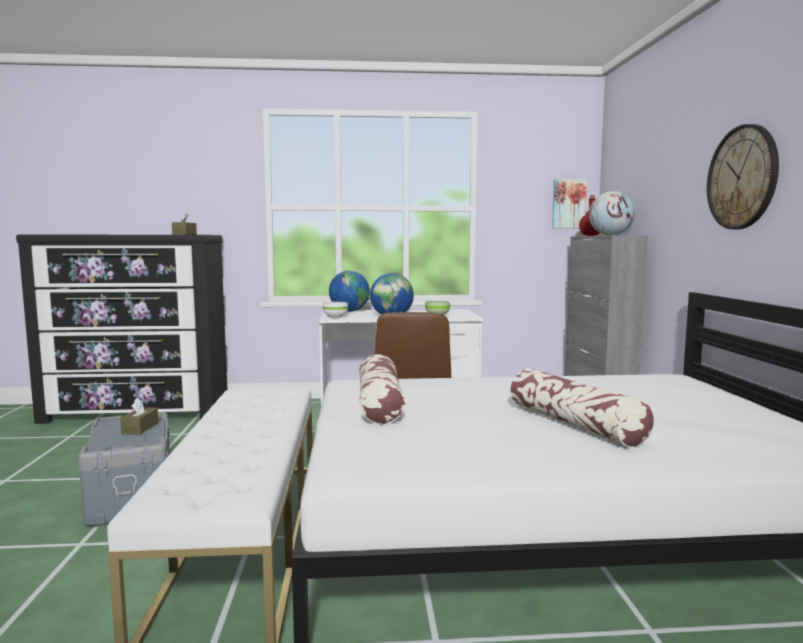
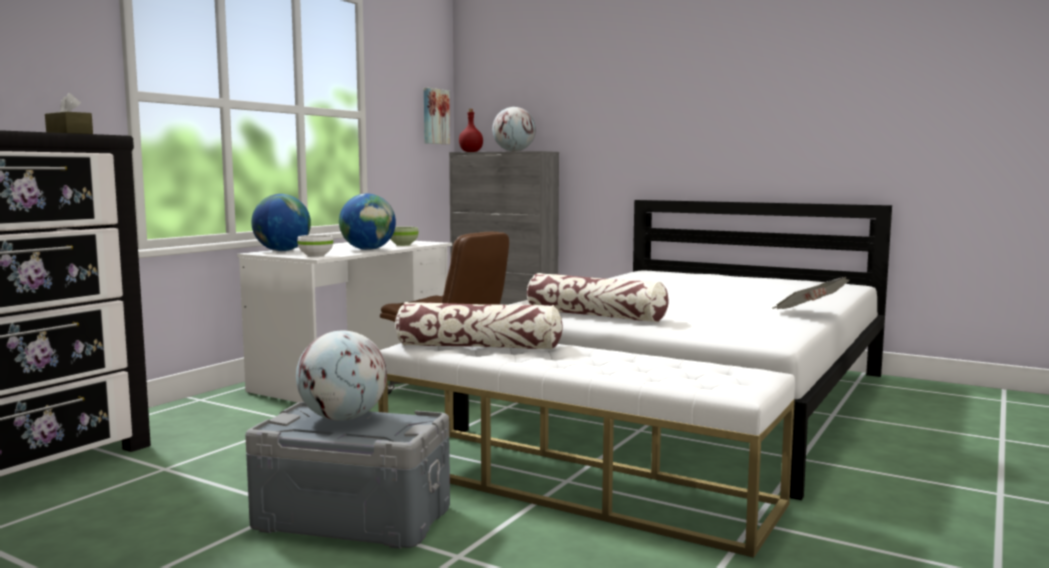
camera: 55 degrees left, 0 degrees up
brown tissue box [120,397,159,435] -> globe [296,331,387,421]
pillow [511,368,654,447] -> pillow moved to [395,302,563,350]
wall clock [707,124,779,229] -> none
none -> newspaper [773,277,850,309]

